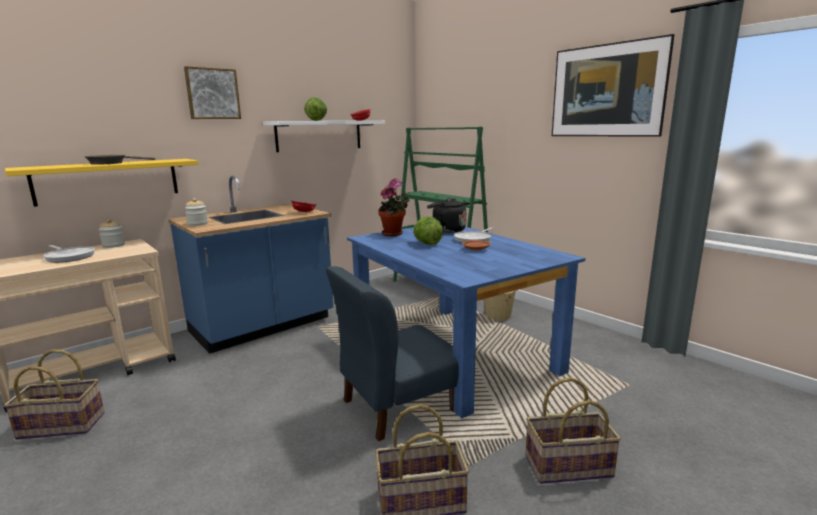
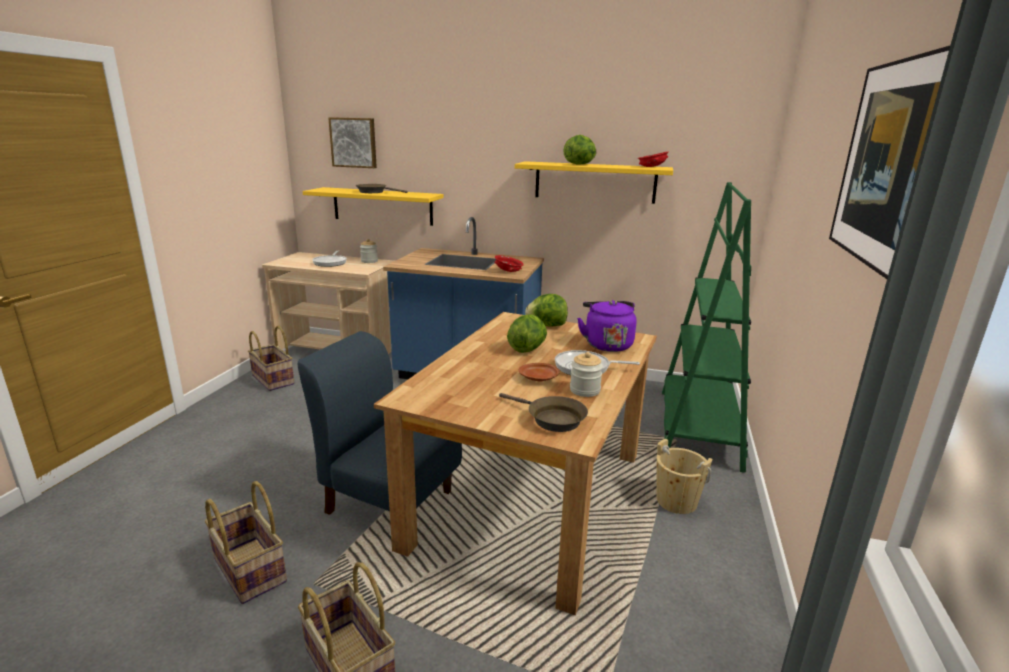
camera: 55 degrees right, 5 degrees up
picture [184,66,241,119] -> picture moved to [328,117,377,168]
jar [185,198,208,226] -> jar moved to [570,352,603,397]
white shelf [263,121,385,152] -> yellow shelf [515,161,673,204]
blue dining table [347,227,586,418] -> brown dining table [374,312,657,615]
potted plant [378,178,410,236] -> lettuce [525,294,568,326]
black kettle [427,198,466,233] -> purple kettle [577,300,637,352]
none -> brown frying pan [499,393,588,432]

